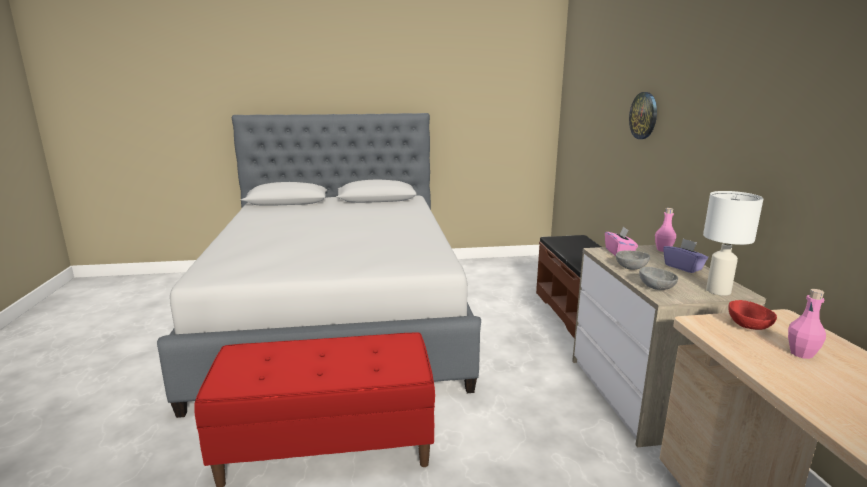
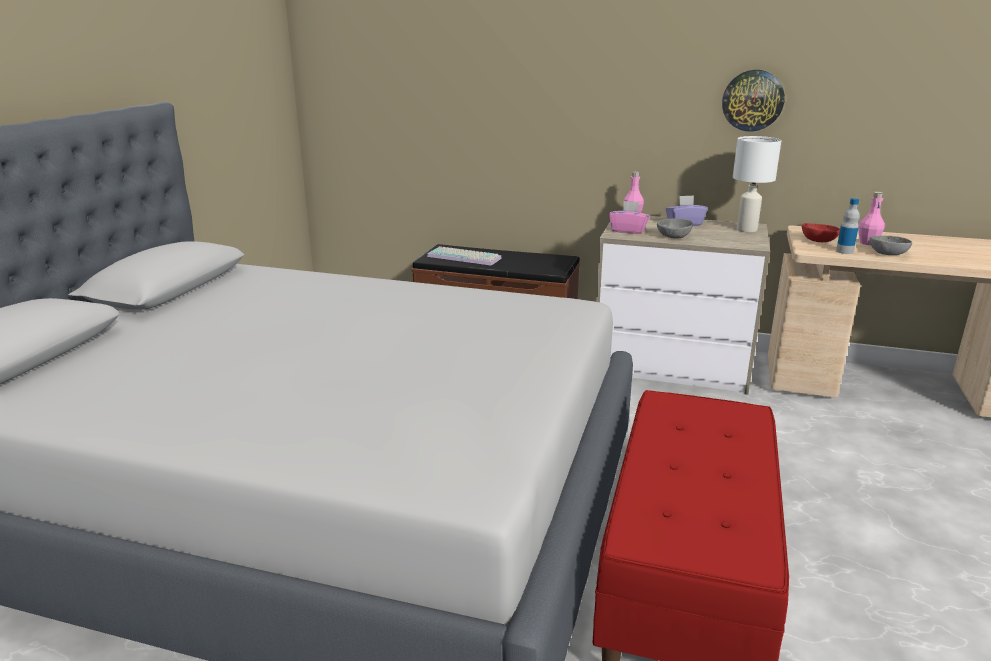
camera: 65 degrees left, 5 degrees up
wall clock [629,92,657,139] -> wall clock moved to [722,70,785,132]
grey bowl [639,267,678,290] -> grey bowl moved to [870,235,912,255]
none -> keyboard [427,246,502,266]
none -> bottle [836,198,860,254]

